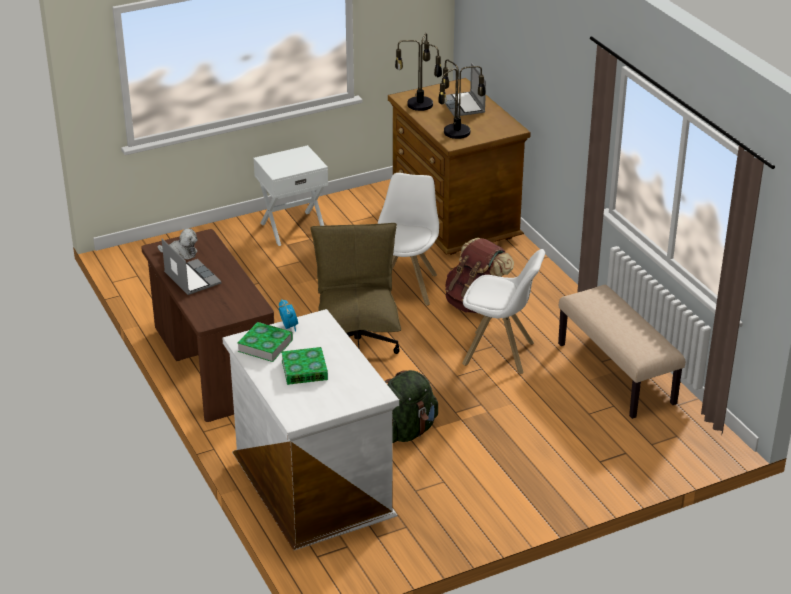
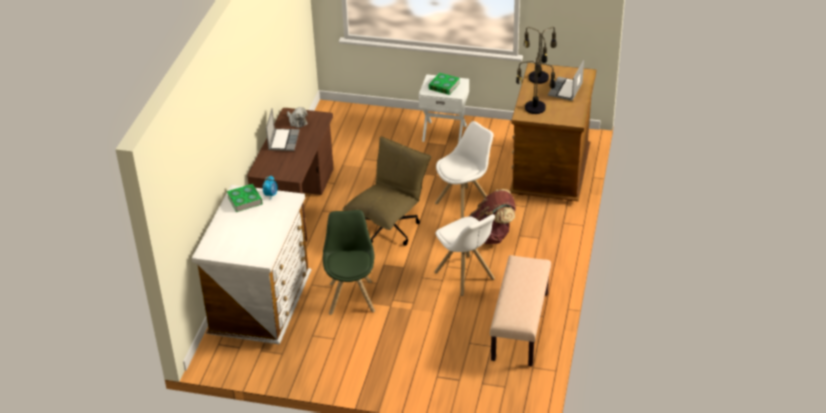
camera: 40 degrees right, 5 degrees up
book [281,347,328,385] -> book moved to [429,73,460,95]
green backpack [385,370,438,443] -> green chair [323,210,375,315]

